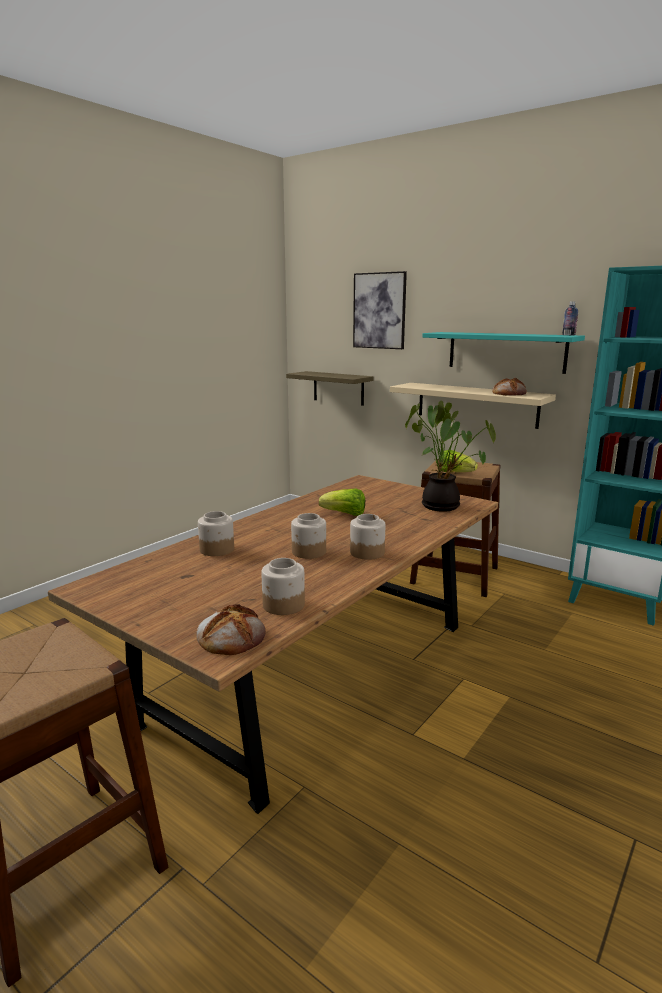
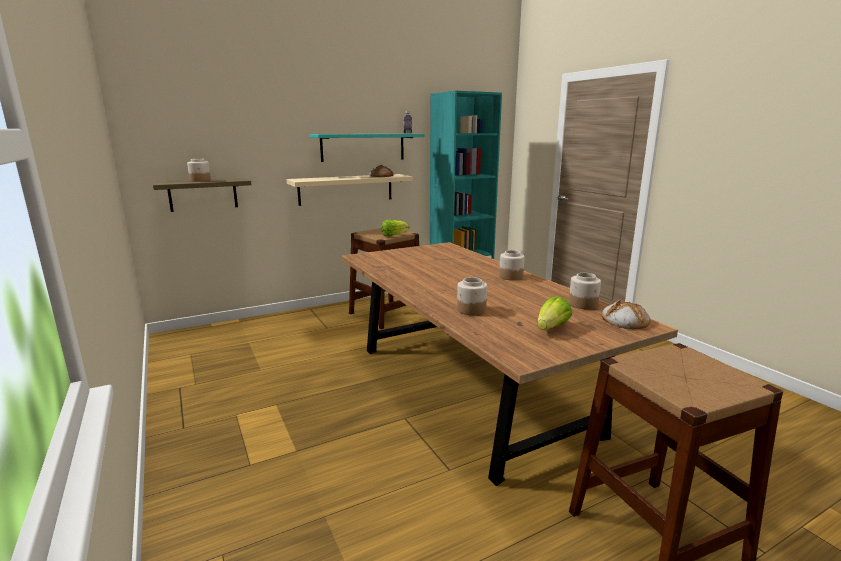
camera: 65 degrees left, 0 degrees up
jar [291,513,326,559] -> jar moved to [187,159,211,182]
lettuce [319,489,365,516] -> lettuce moved to [537,296,572,330]
picture [353,271,407,349] -> none
potted plant [405,401,496,512] -> none

